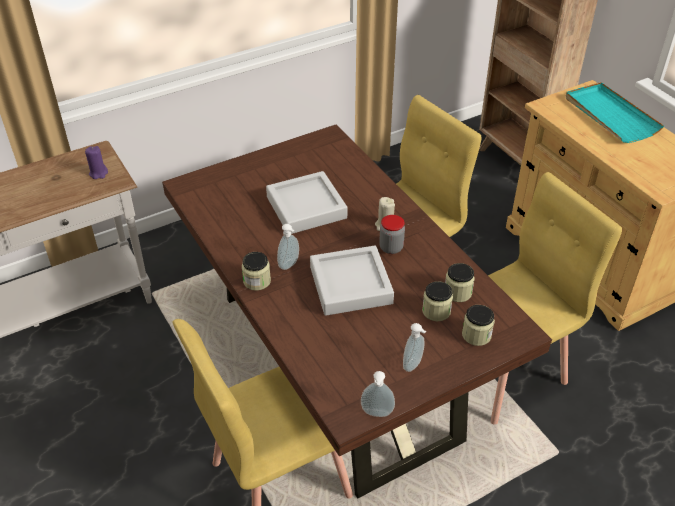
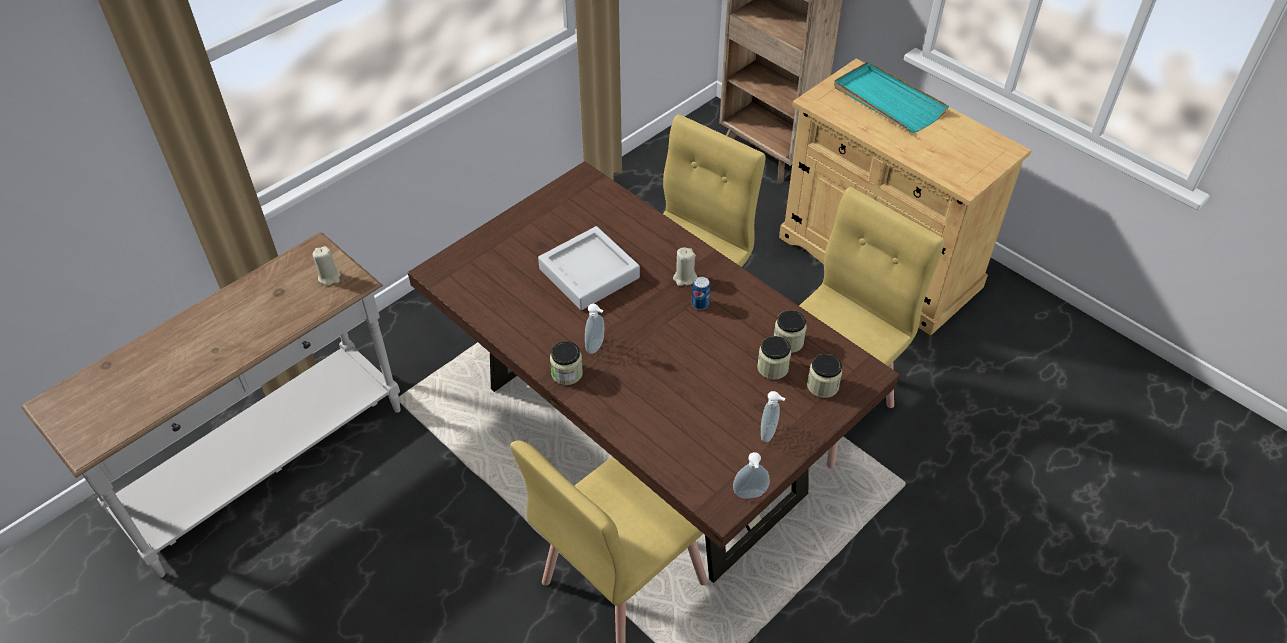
camera: 15 degrees left, 5 degrees up
purple candle [85,146,108,179] -> beige candle [313,246,341,286]
grey tray [310,246,394,316] -> none
jar [379,215,405,254] -> can [692,277,710,310]

